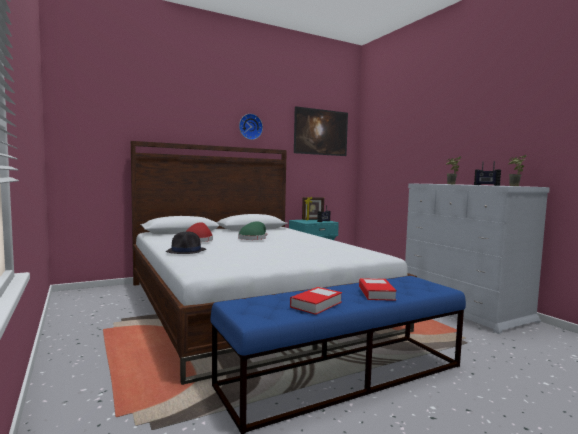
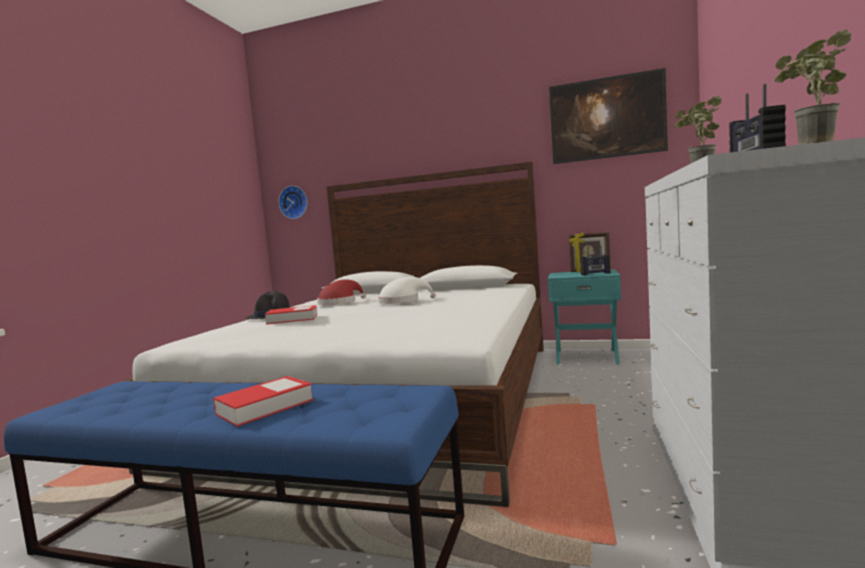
camera: 45 degrees right, 0 degrees up
green hat [238,221,267,240] -> white hat [378,277,436,304]
wall clock [239,114,263,140] -> wall clock moved to [278,186,308,219]
book [290,287,342,315] -> book moved to [265,305,317,324]

